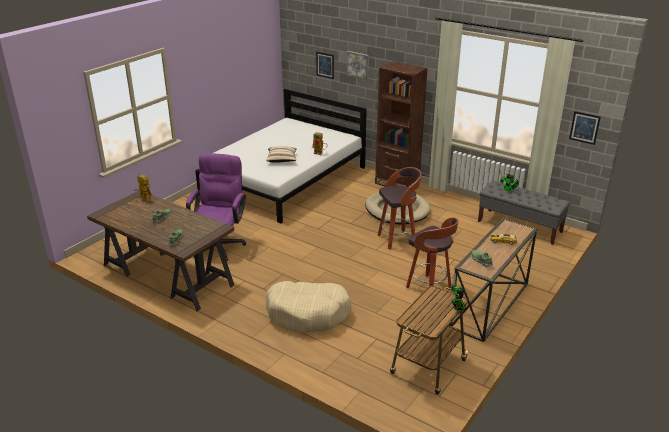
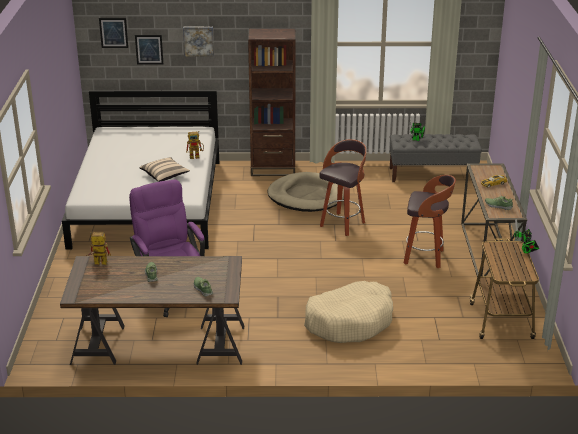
camera: 35 degrees left, 0 degrees up
picture [569,111,601,145] -> picture moved to [99,18,128,48]

